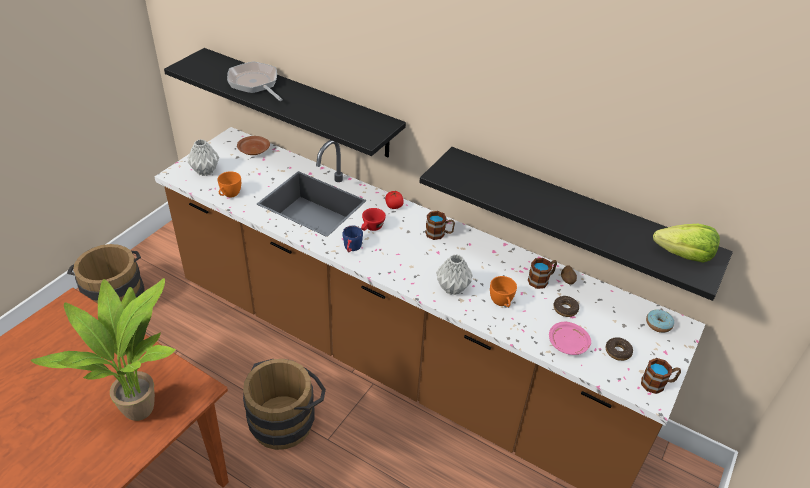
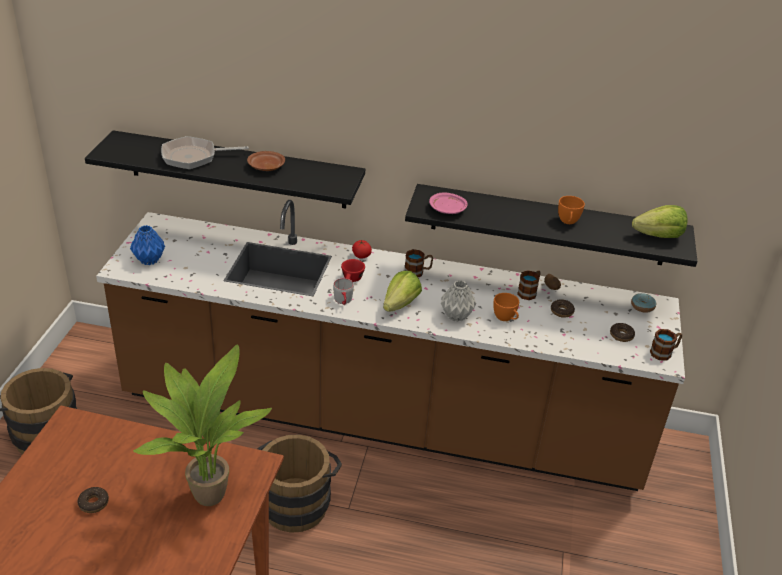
camera: 20 degrees left, 5 degrees down
grey vase [188,139,219,176] -> blue vase [130,225,165,265]
orange cup [217,171,241,197] -> orange cup moved to [558,196,585,224]
frying pan [227,61,283,101] -> frying pan turned 45 degrees counterclockwise [161,136,249,170]
brown plate [237,136,270,155] -> brown plate moved to [247,151,285,171]
blue mug [343,225,363,252] -> grey mug [333,278,354,305]
pink plate [549,322,591,355] -> pink plate moved to [429,193,468,214]
none -> donut [77,487,109,513]
none -> lettuce [383,271,422,312]

